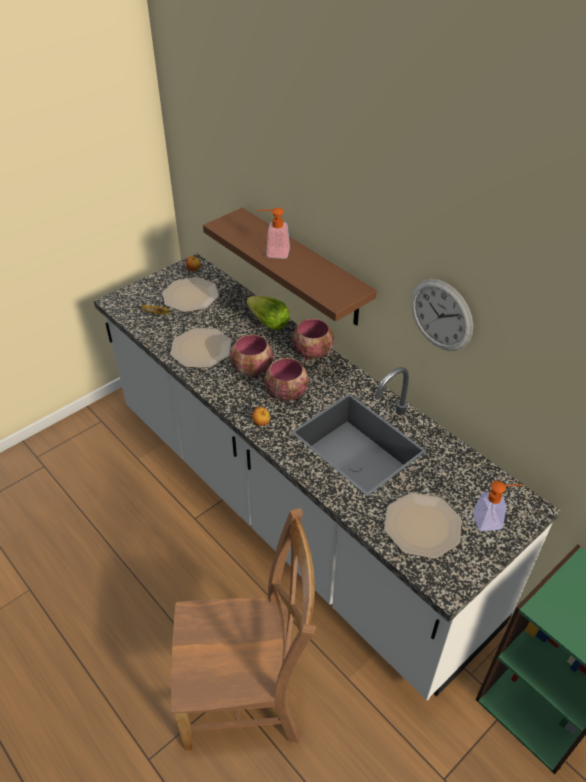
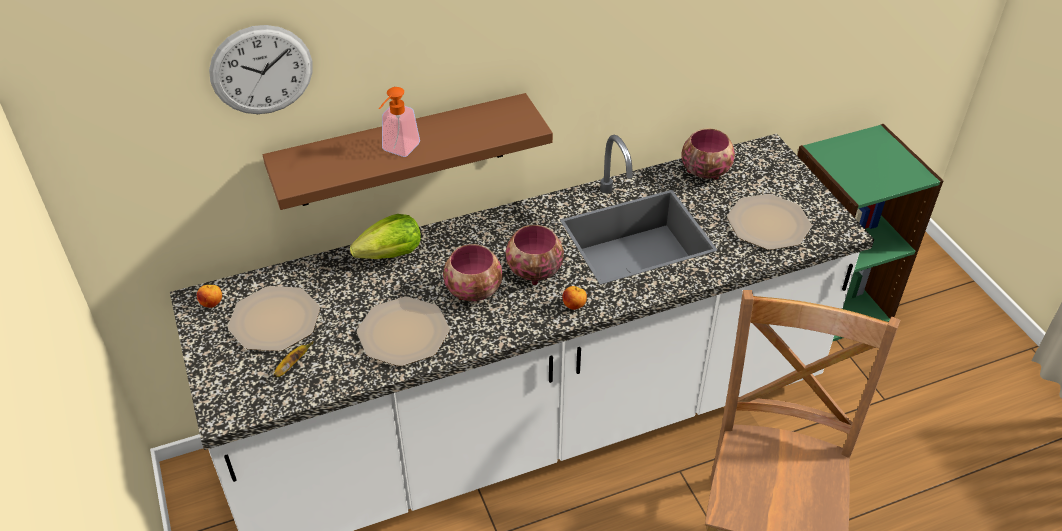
camera: 70 degrees left, 0 degrees up
bowl [292,319,334,360] -> bowl moved to [681,128,735,180]
wall clock [411,279,473,351] -> wall clock moved to [209,25,313,114]
soap dispenser [473,481,523,532] -> none

